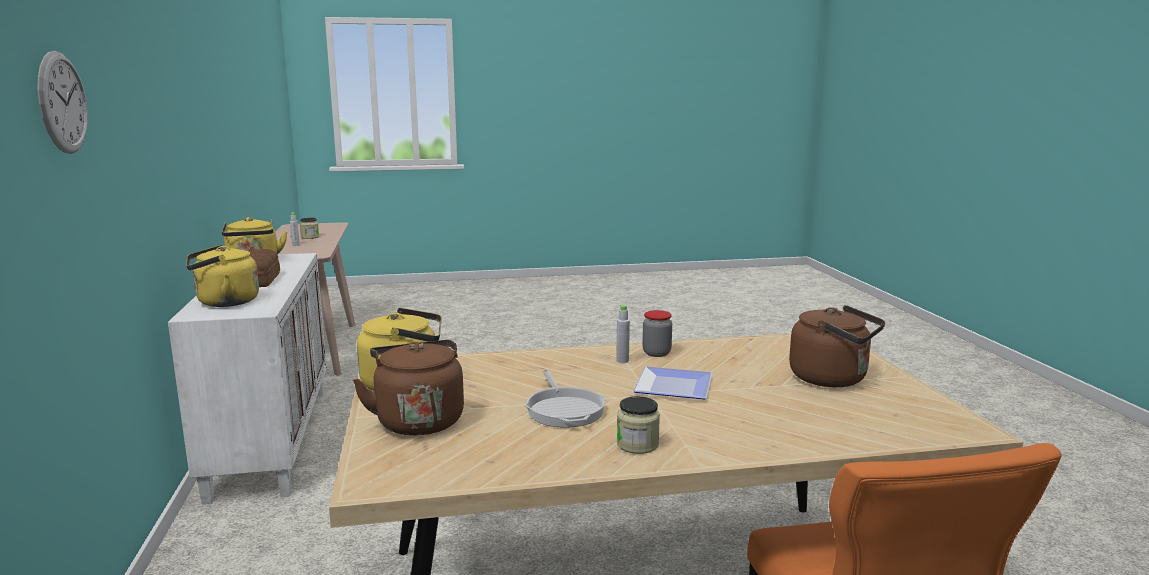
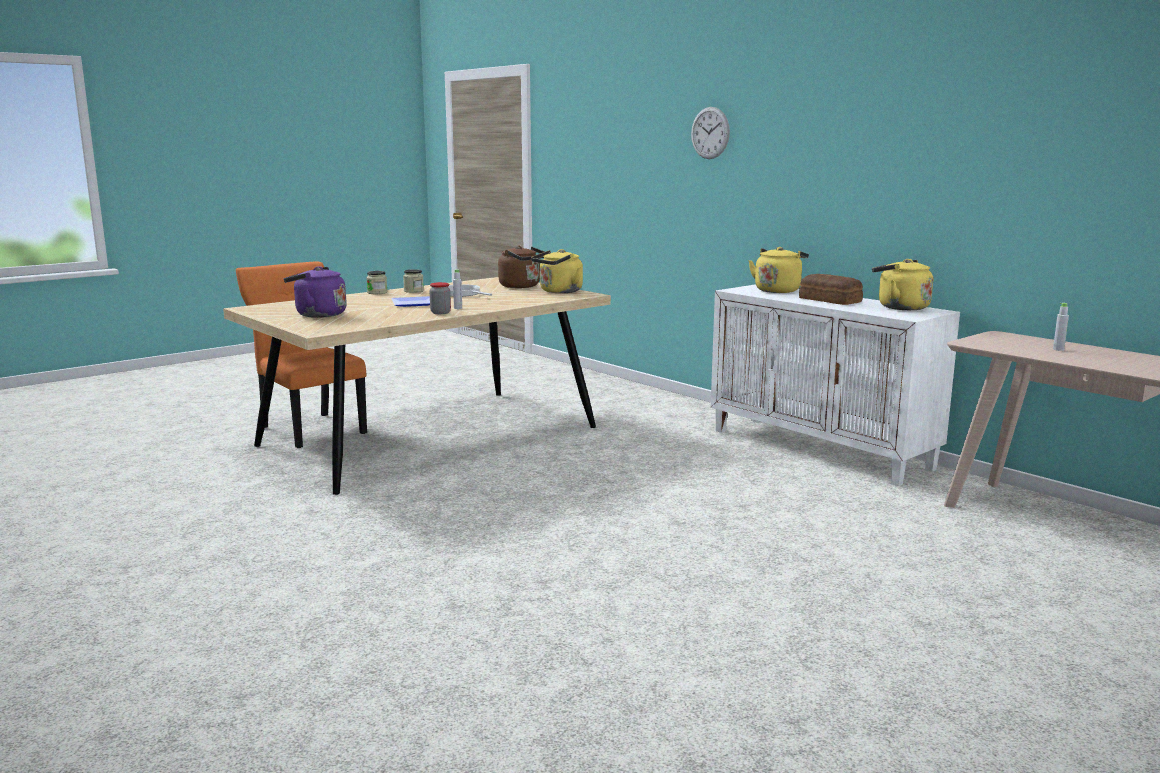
camera: 150 degrees right, 0 degrees up
jar [300,218,319,239] -> jar moved to [366,271,387,294]
brown kettle [789,305,885,387] -> purple kettle [284,266,347,318]

